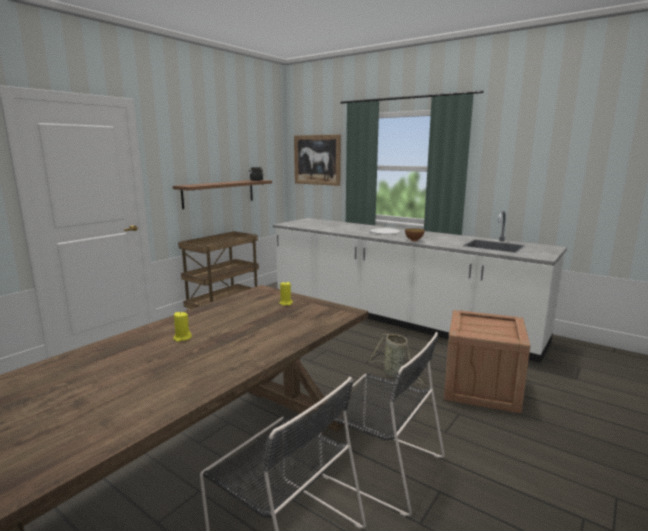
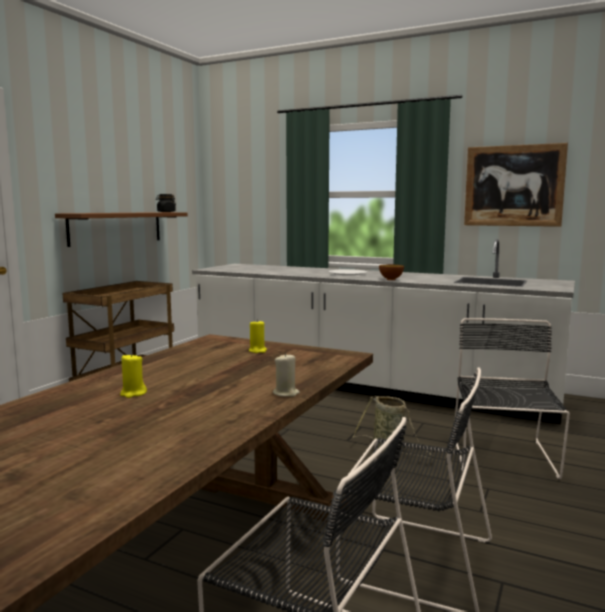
camera: 10 degrees left, 5 degrees down
picture [294,134,341,186] -> picture moved to [464,143,568,227]
crate [444,310,530,413] -> black chair [454,318,570,479]
none -> beige candle [273,353,300,397]

